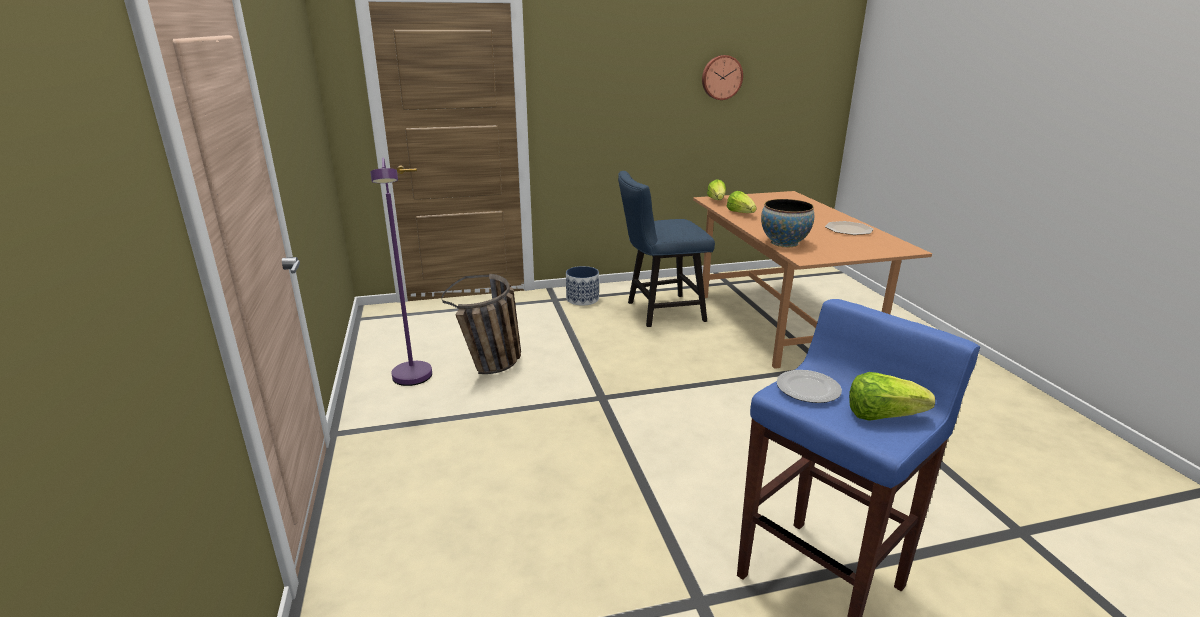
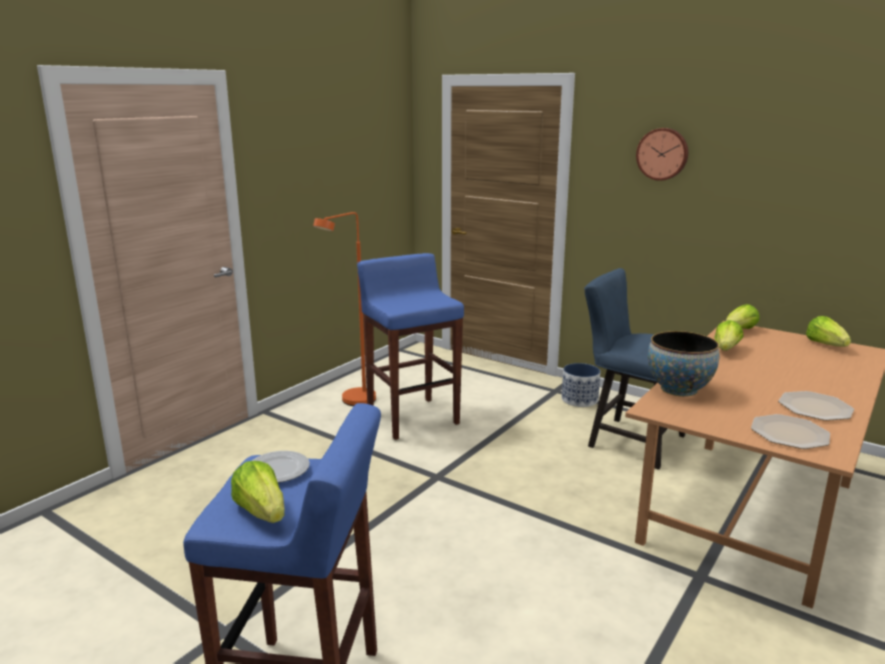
camera: 50 degrees right, 5 degrees down
purple floor lamp [370,157,432,386] -> orange floor lamp [313,212,376,406]
basket [441,274,521,374] -> blue stool [357,253,464,440]
wall clock [702,55,743,100] -> wall clock moved to [636,128,688,181]
none -> plate [751,414,830,449]
none -> lettuce [806,316,851,347]

